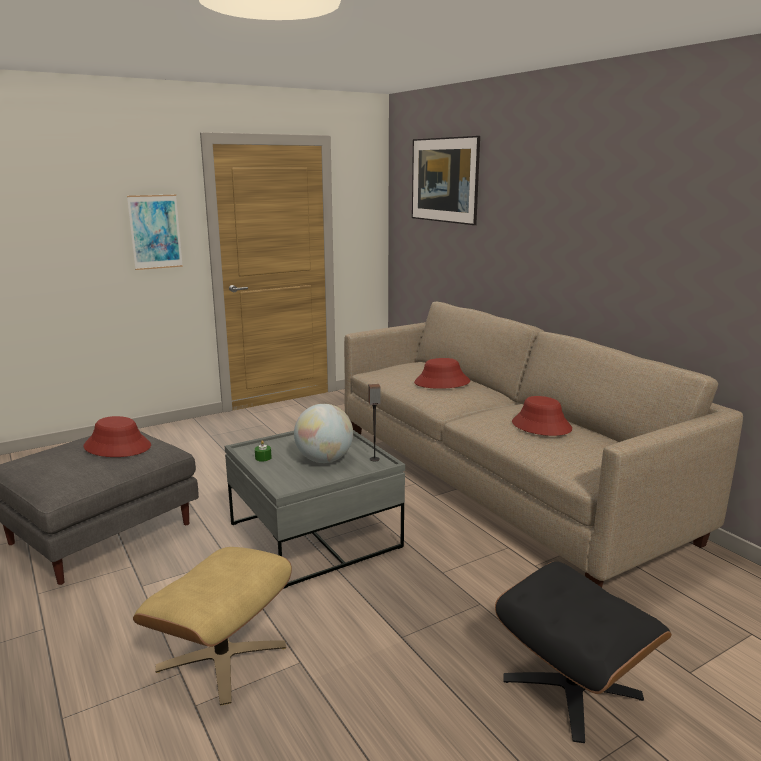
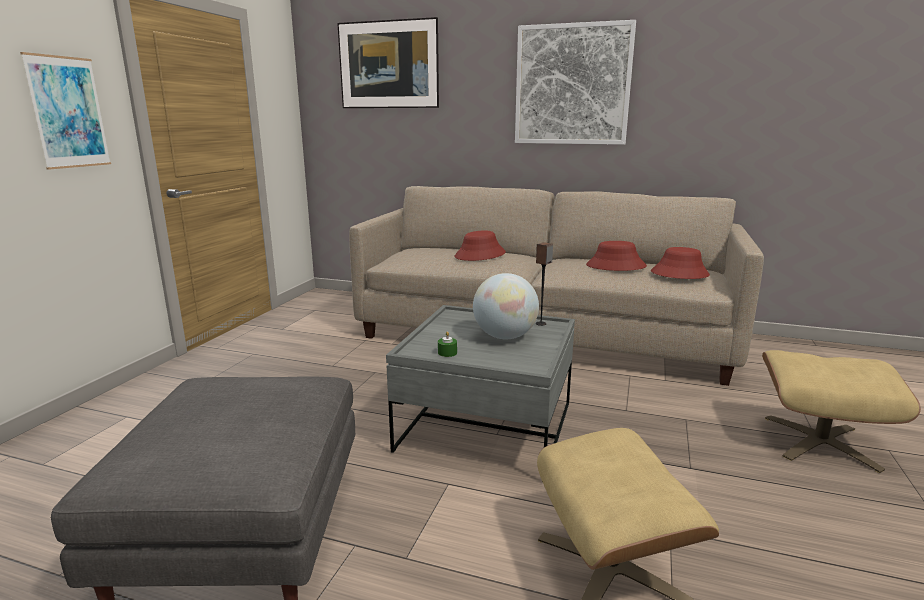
camera: 40 degrees left, 0 degrees up
red hat [83,416,151,457] -> red hat moved to [651,247,710,279]
black ottoman [495,561,672,743] -> beige ottoman [762,350,921,473]
none -> picture [515,20,636,145]

